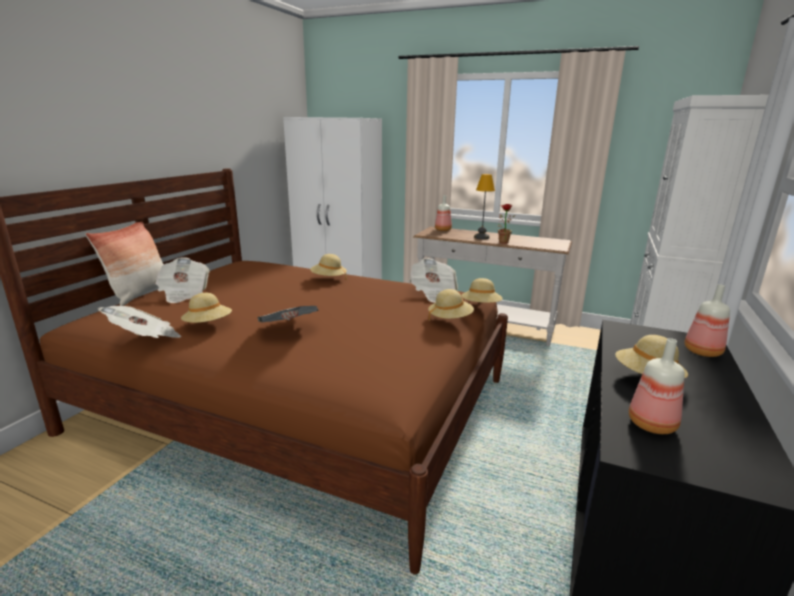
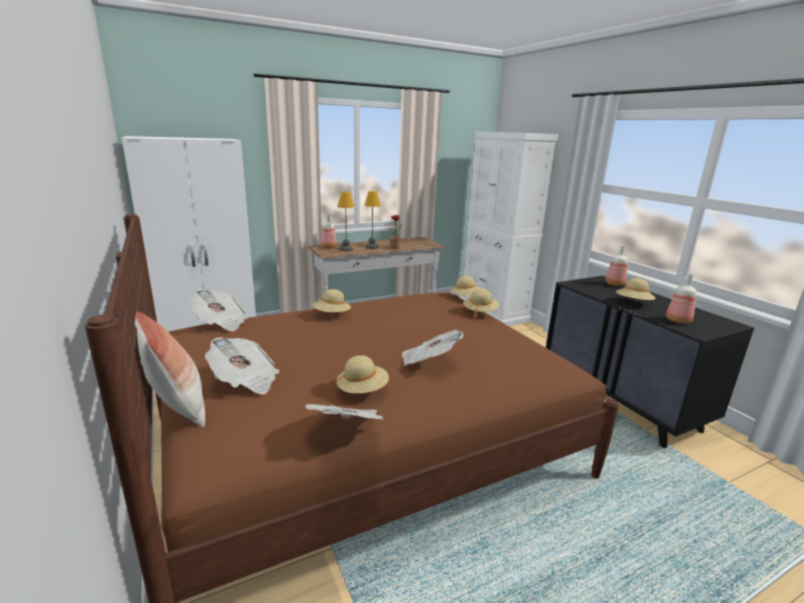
camera: 50 degrees left, 0 degrees up
newspaper [410,258,458,303] -> newspaper moved to [189,289,248,331]
none -> table lamp [337,192,354,251]

